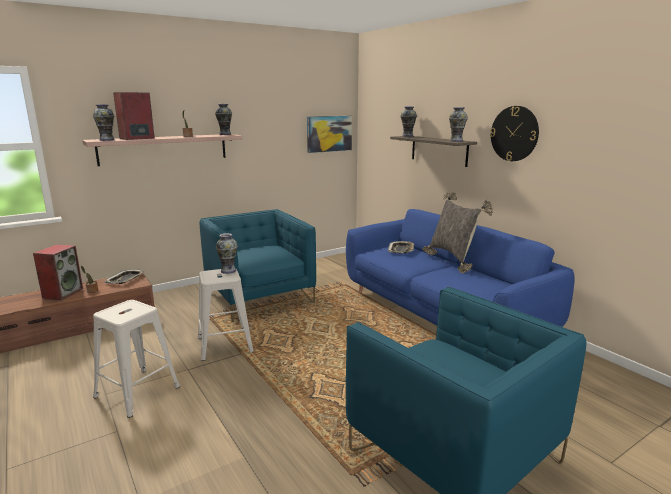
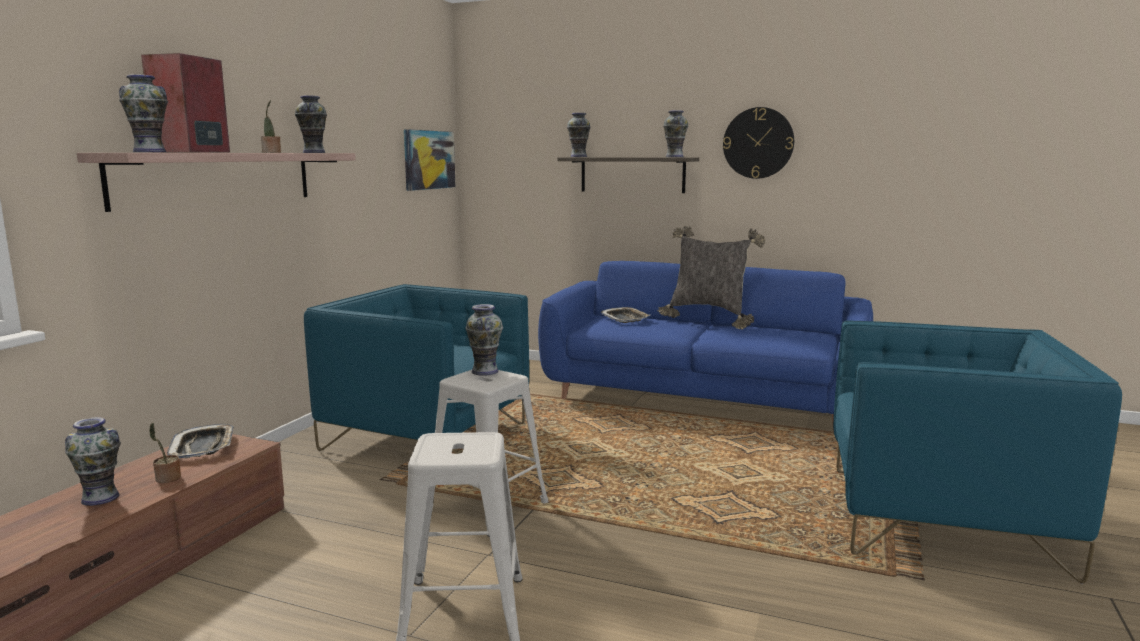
camera: 35 degrees left, 5 degrees down
speaker [33,244,83,300] -> vase [65,417,121,506]

